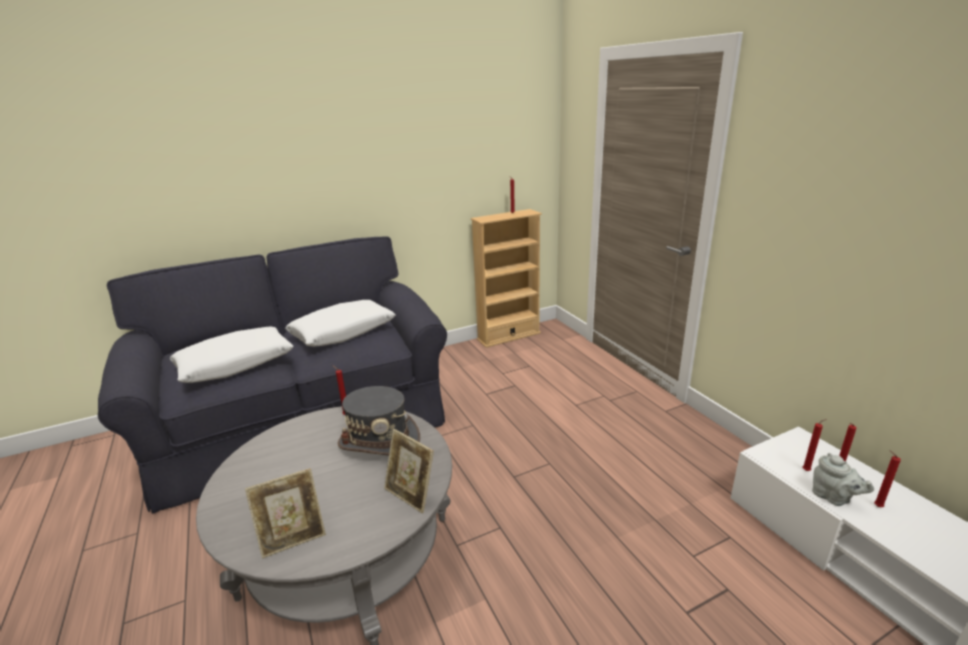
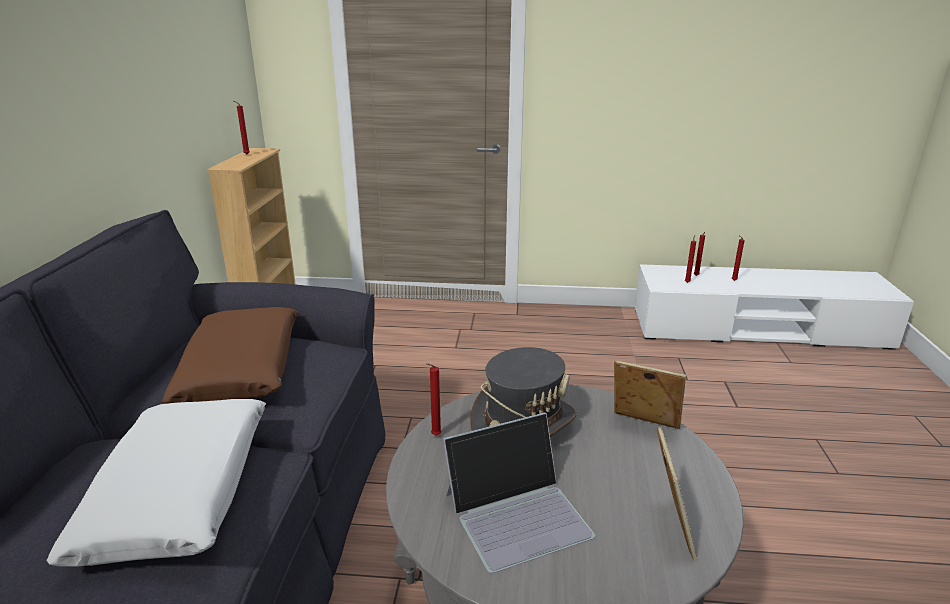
camera: 60 degrees left, 0 degrees up
white pillow [285,300,396,347] -> brown pillow [162,307,298,404]
picture frame [384,429,434,514] -> picture frame turned 135 degrees counterclockwise [614,361,686,429]
grey teapot [812,453,874,506] -> none
none -> laptop [443,413,596,573]

